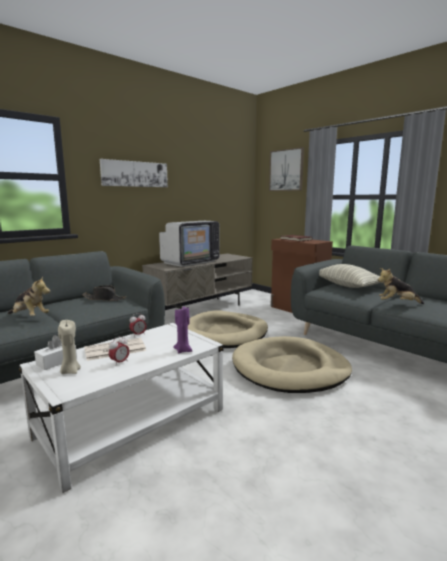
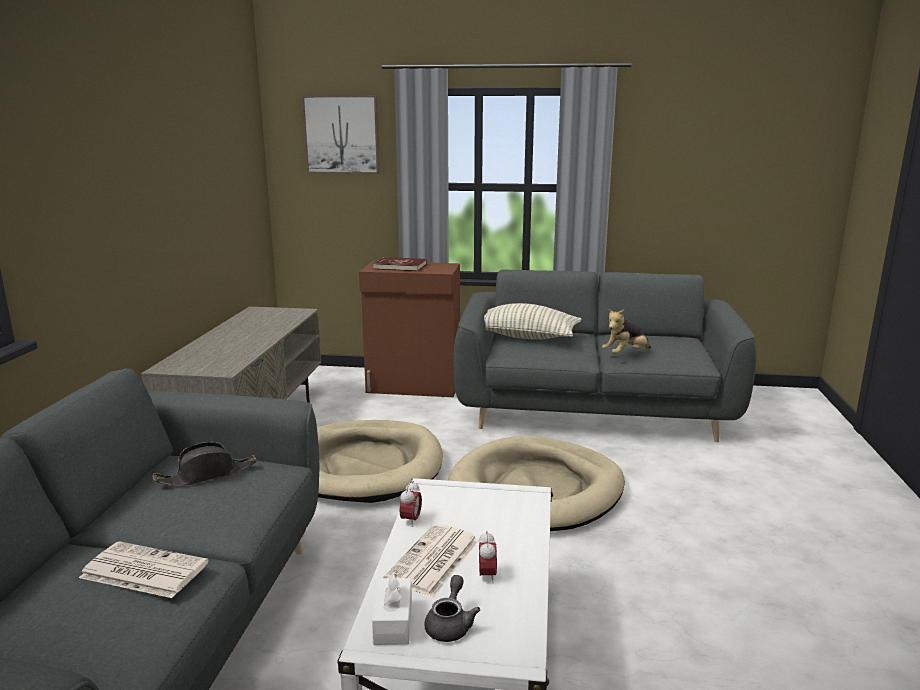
camera: 40 degrees left, 5 degrees up
plush toy [8,276,50,316] -> newspaper [79,541,209,598]
beige candle [58,320,81,374] -> grey teapot [424,575,480,642]
picture [100,159,168,187] -> none
television [159,221,220,267] -> none
purple candle [173,307,192,353] -> none

